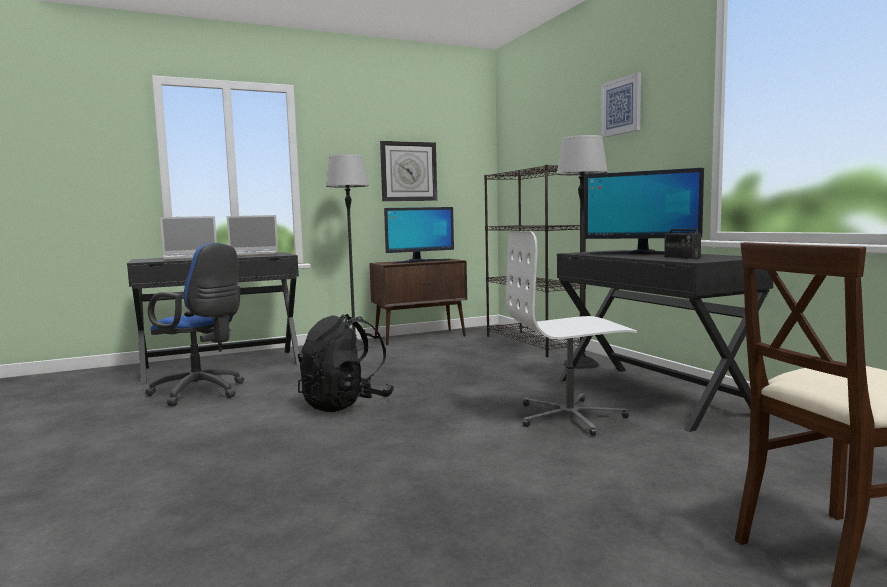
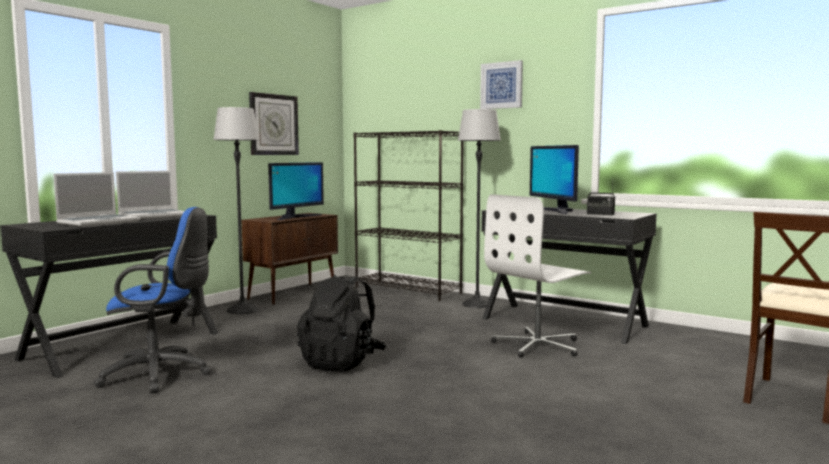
camera: 30 degrees left, 0 degrees up
monitor [584,168,704,255] -> monitor turned 75 degrees clockwise [530,145,579,214]

